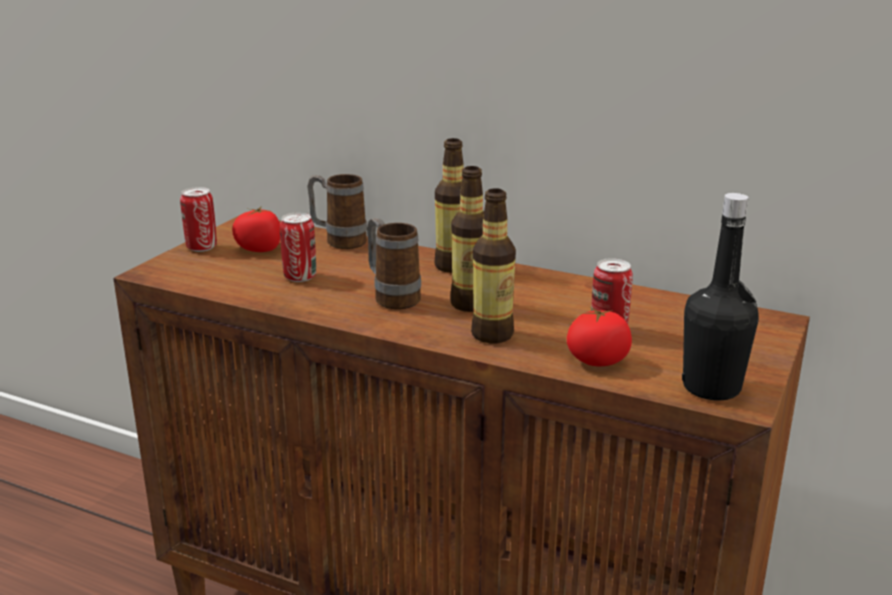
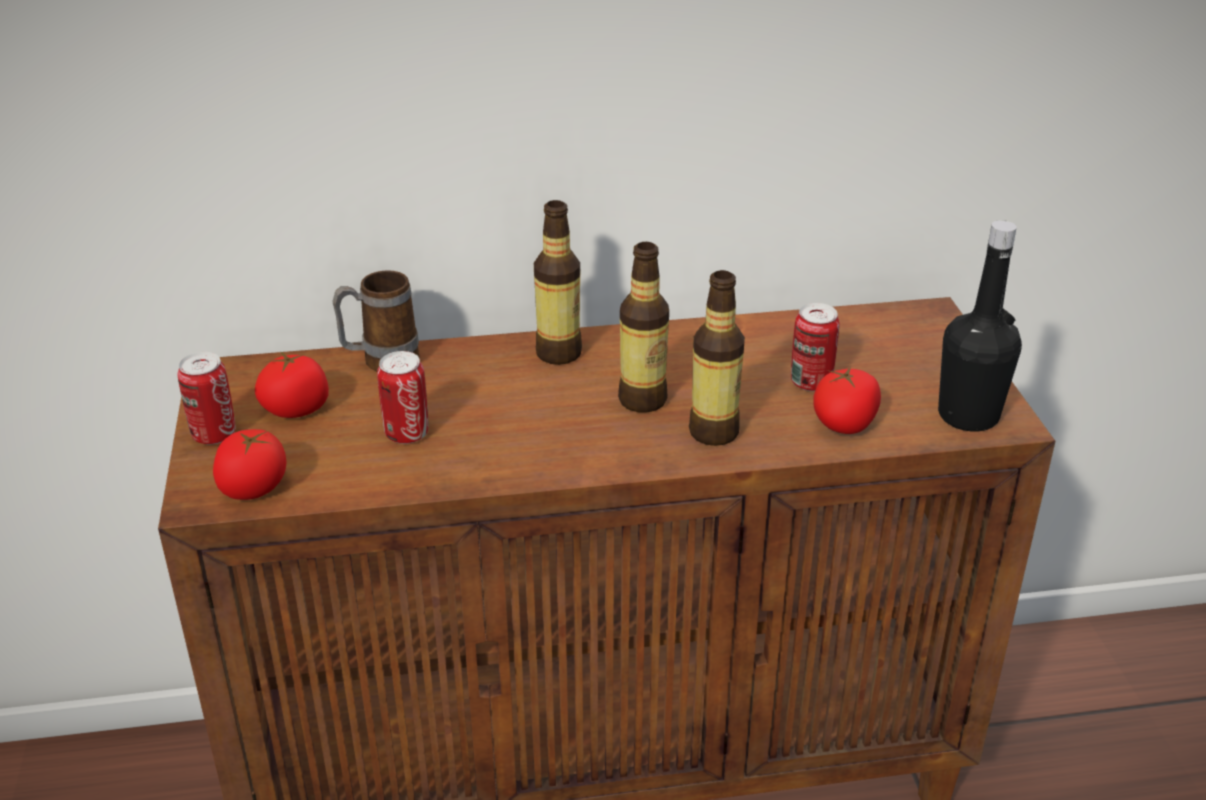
camera: 35 degrees left, 10 degrees up
mug [367,217,421,309] -> none
none -> tomato [213,429,287,500]

